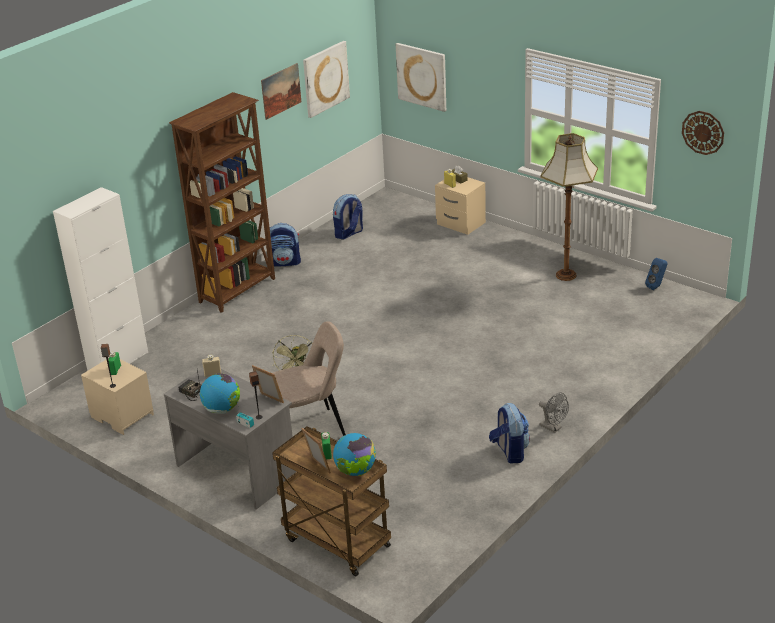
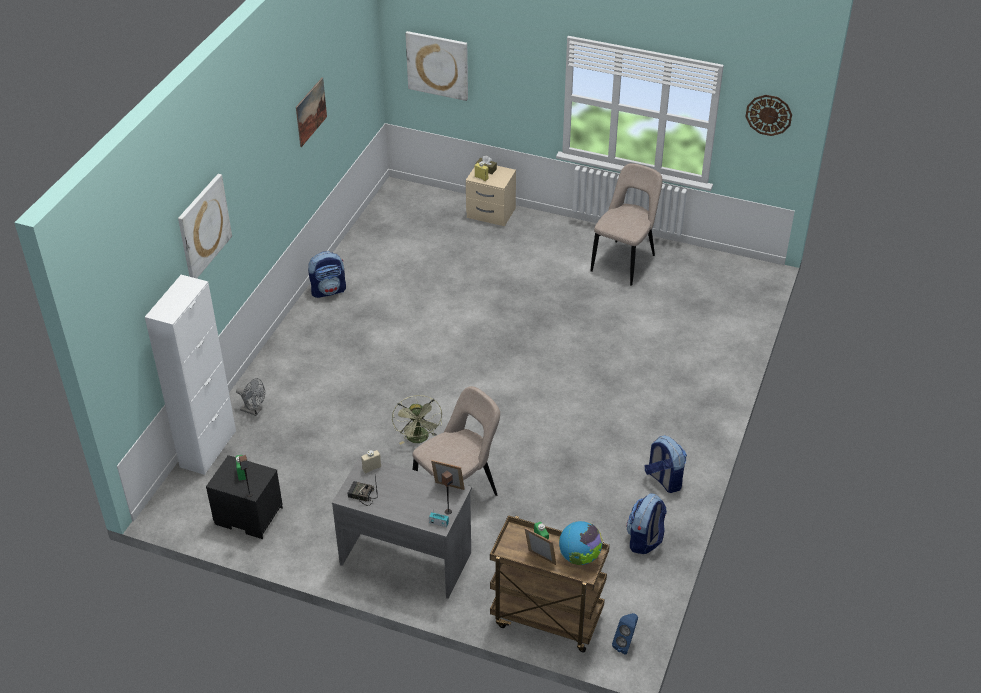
camera: 20 degrees left, 10 degrees up
beige nightstand [81,358,154,435] -> black nightstand [206,455,283,539]
brown bookcase [169,92,275,313] -> none
globe [200,373,240,414] -> none
picture [303,41,350,118] -> picture moved to [178,174,232,278]
backpack [333,194,363,240] -> backpack moved to [627,493,667,554]
grey fan [539,392,569,433] -> grey fan moved to [236,378,265,416]
floor lamp [541,133,598,281] -> beige chair [590,163,662,286]
blue speaker [645,258,668,290] -> blue speaker moved to [612,613,638,654]

